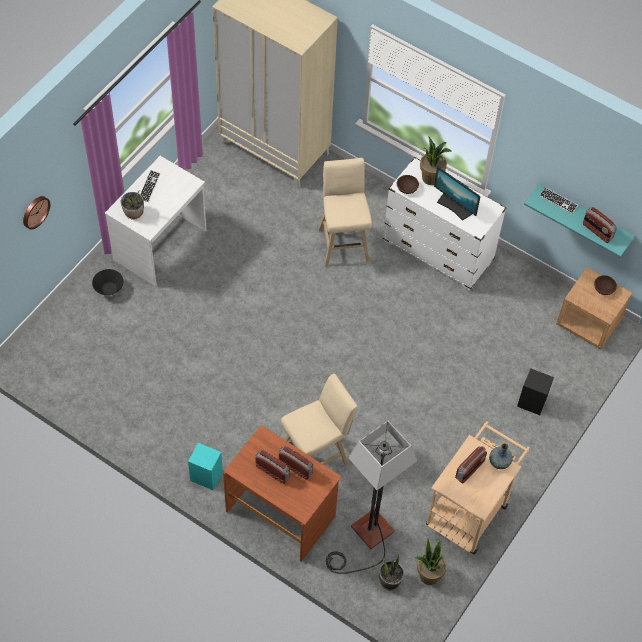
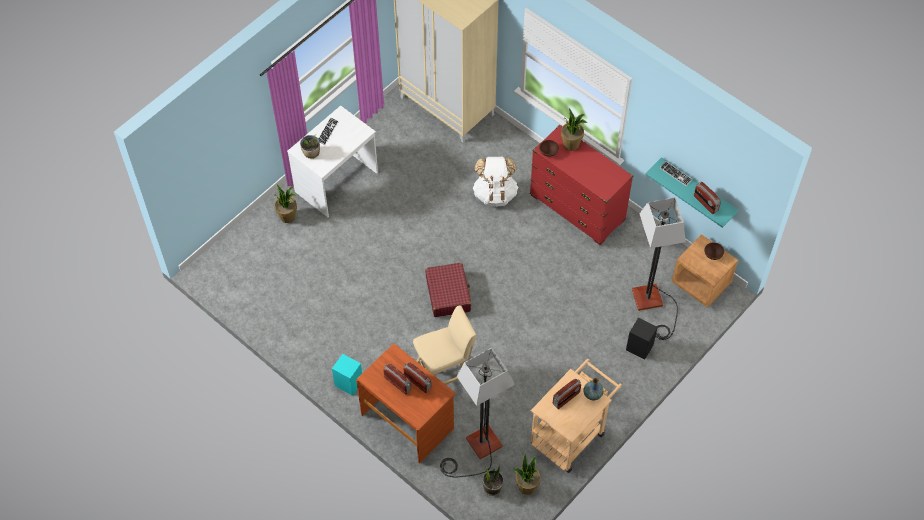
camera: 10 degrees right, 0 degrees up
wall clock [23,196,50,230] -> none
black bowl [92,269,124,295] -> potted plant [273,185,297,223]
beige stool [318,158,372,267] -> white backpack [473,157,518,207]
white dresser [383,157,506,290] -> red dresser [530,125,633,245]
monitor [434,166,481,221] -> none
none -> red suitcase [425,263,471,317]
none -> floor lamp [632,197,685,340]

